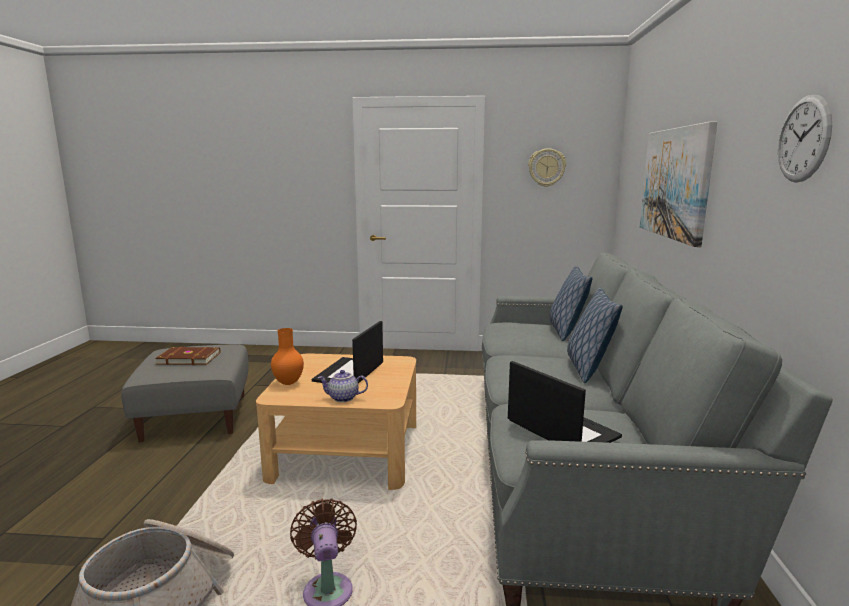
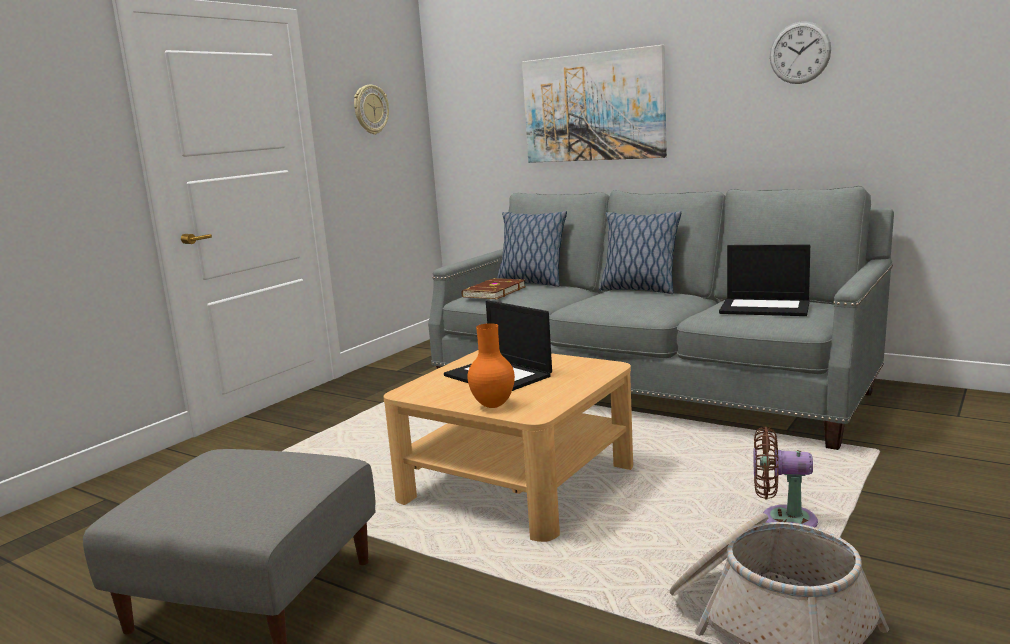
camera: 60 degrees left, 0 degrees up
brown book [155,347,220,365] -> brown book moved to [461,278,526,299]
teapot [318,370,368,402] -> none
laptop [508,361,622,443] -> laptop turned 150 degrees counterclockwise [719,244,810,316]

